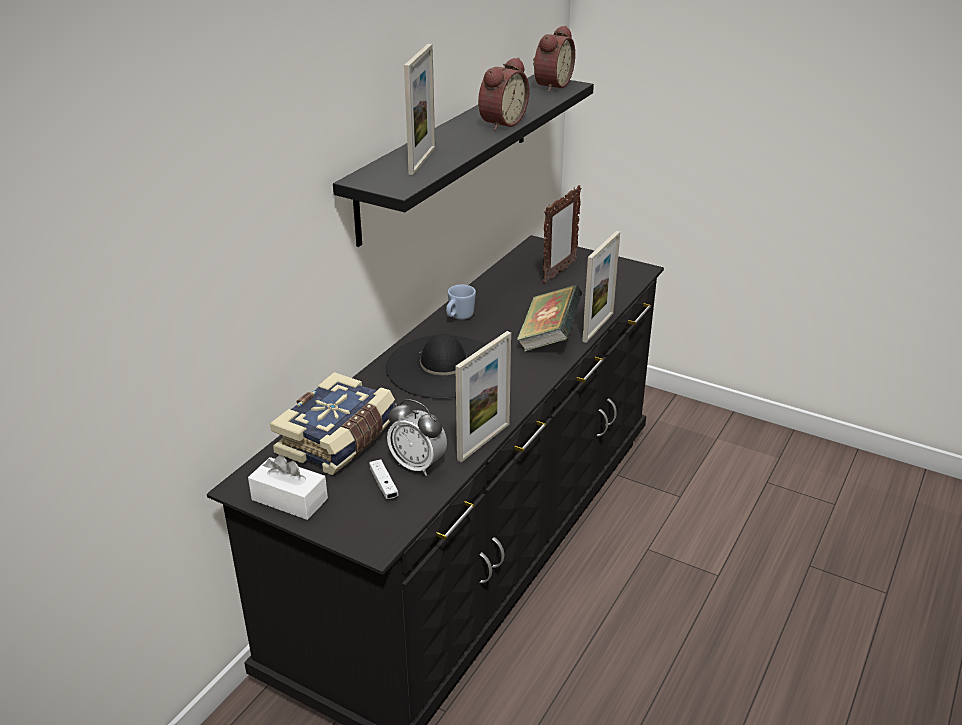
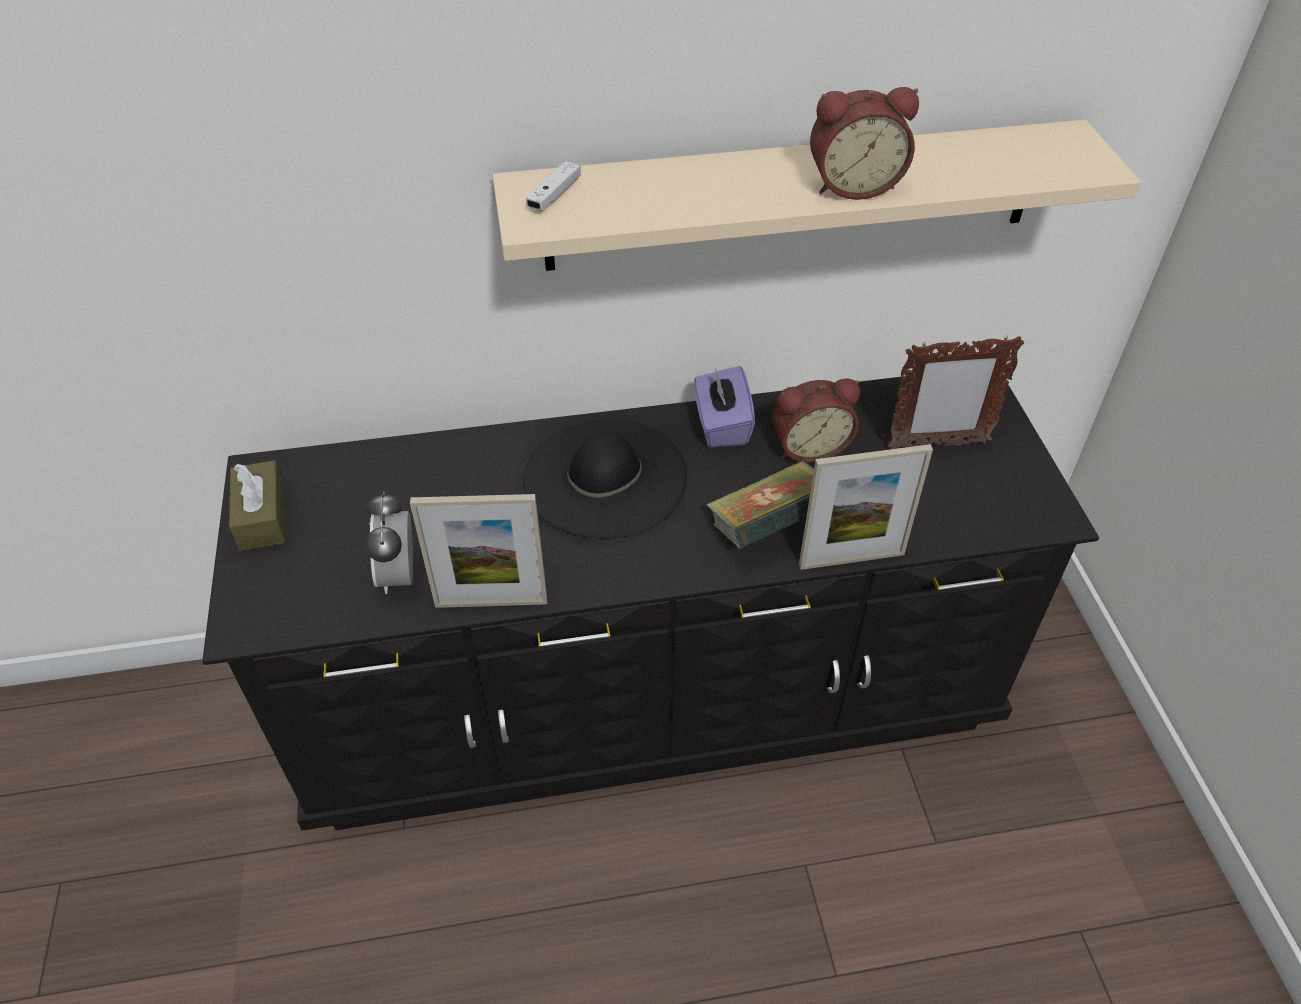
camera: 50 degrees right, 15 degrees up
white tissue box [248,455,328,520] -> brown tissue box [229,460,286,551]
book [270,372,395,475] -> none
black shelf [333,74,594,247] -> beige shelf [492,120,1141,271]
white game controller [369,459,398,499] -> white game controller moved to [526,161,581,211]
picture frame [404,44,435,175] -> none
blue mug [446,284,476,320] -> purple tissue box [694,366,755,448]
alarm clock [533,25,575,92] -> alarm clock moved to [772,379,860,463]

